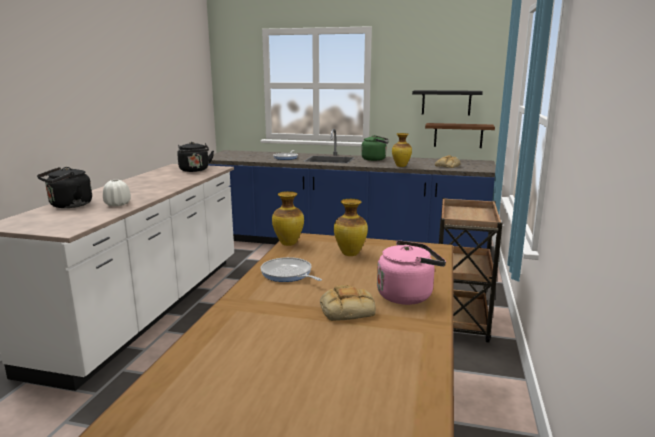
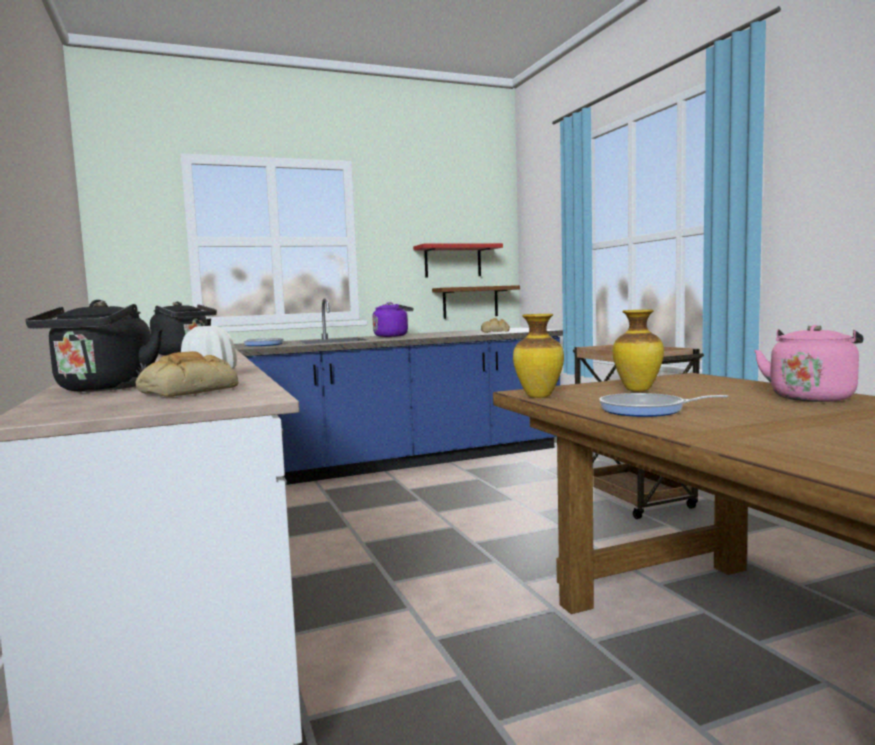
camera: 35 degrees left, 10 degrees down
bread [320,285,376,321] -> bread moved to [136,351,238,397]
green kettle [361,135,388,161] -> purple kettle [373,302,414,337]
vase [392,133,412,167] -> none
black shelf [412,90,483,115] -> red shelf [413,243,503,278]

